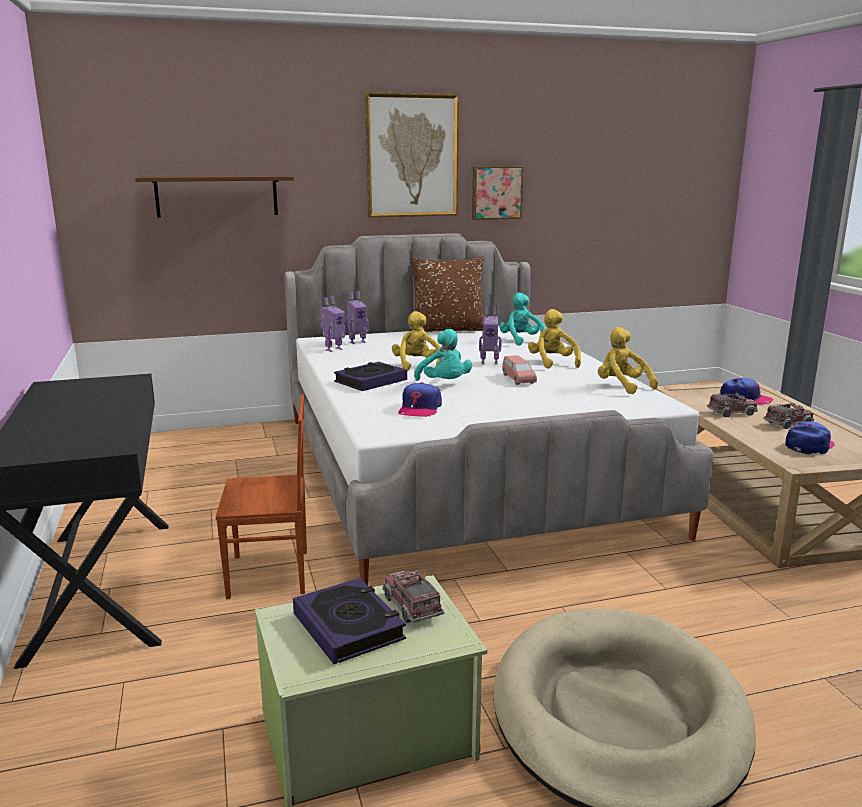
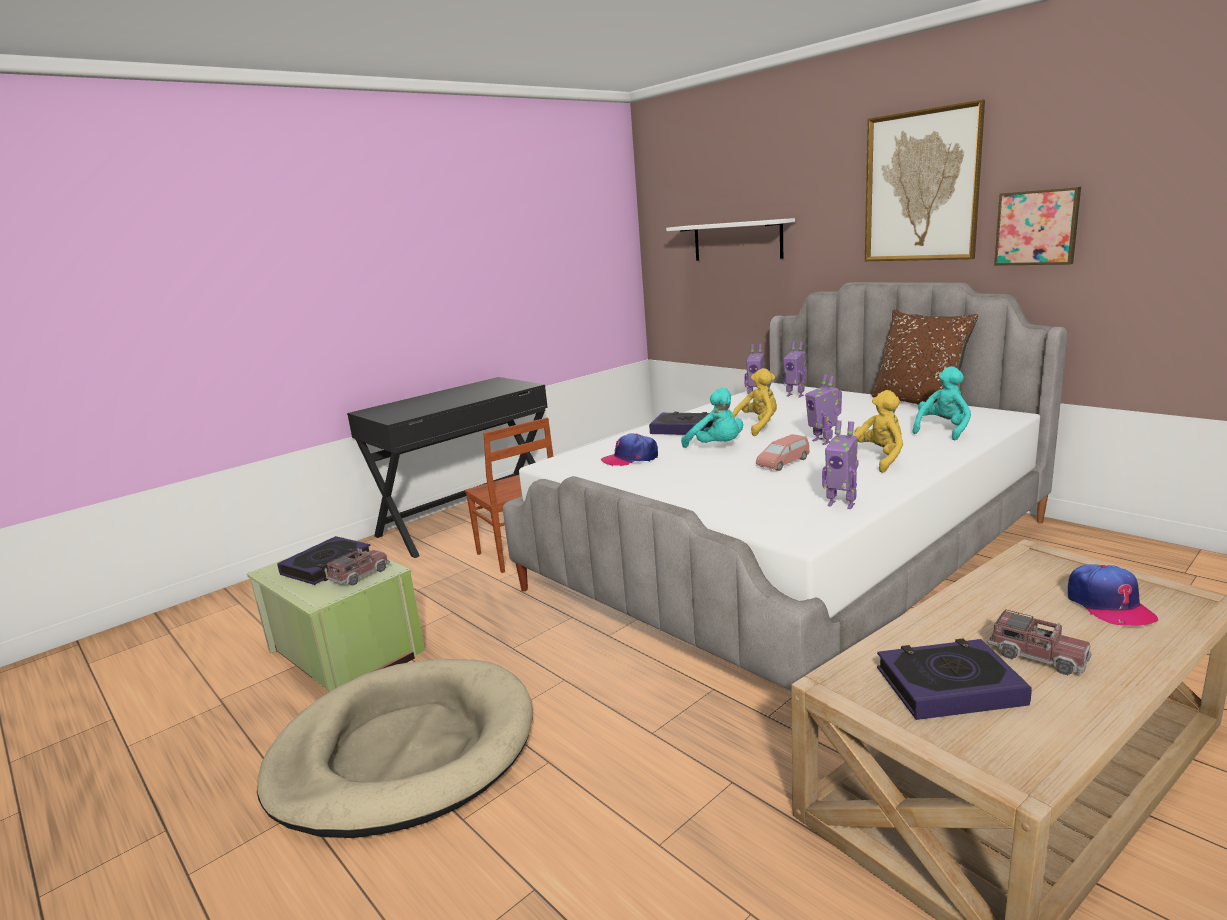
camera: 65 degrees right, 0 degrees up
brown shelf [135,176,294,217] -> white shelf [666,218,795,261]
turquoise plush toy [414,329,472,381] -> turquoise plush toy turned 75 degrees counterclockwise [681,388,743,448]
yellow plush toy [598,327,658,394] -> toy robot [822,420,859,509]
toy truck [707,393,758,417] -> none
cap [785,421,835,454] -> book [877,638,1032,720]

